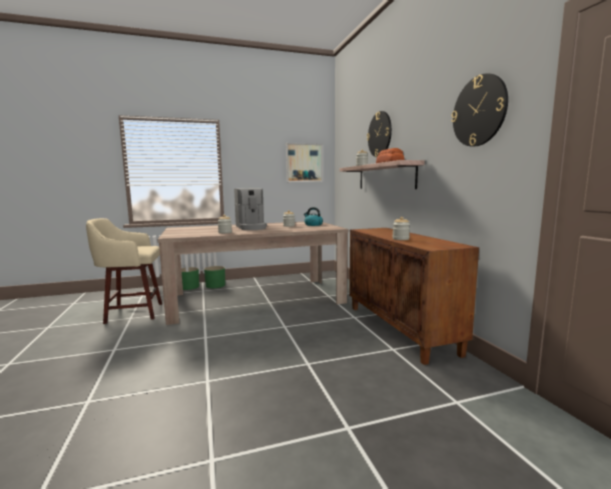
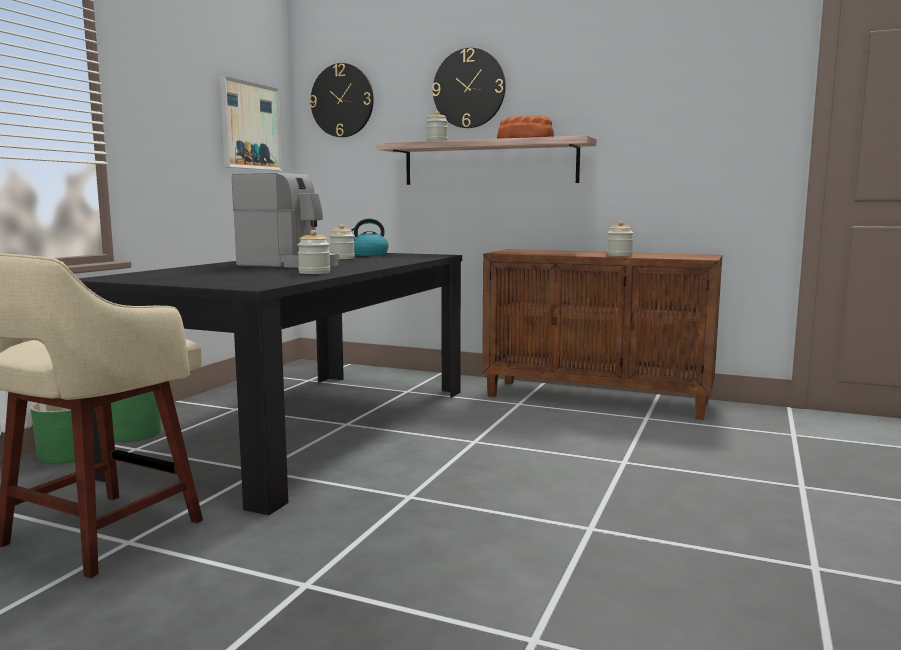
camera: 50 degrees left, 0 degrees up
beige dining table [157,222,349,325] -> black dining table [78,251,462,515]
wall clock [451,73,508,146] -> wall clock moved to [310,63,374,137]

